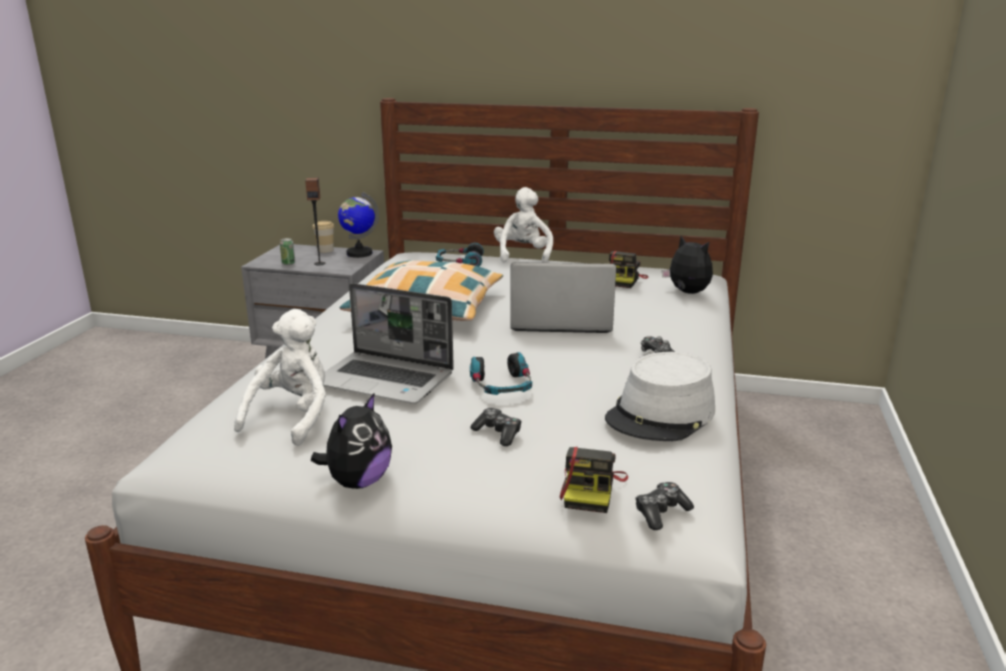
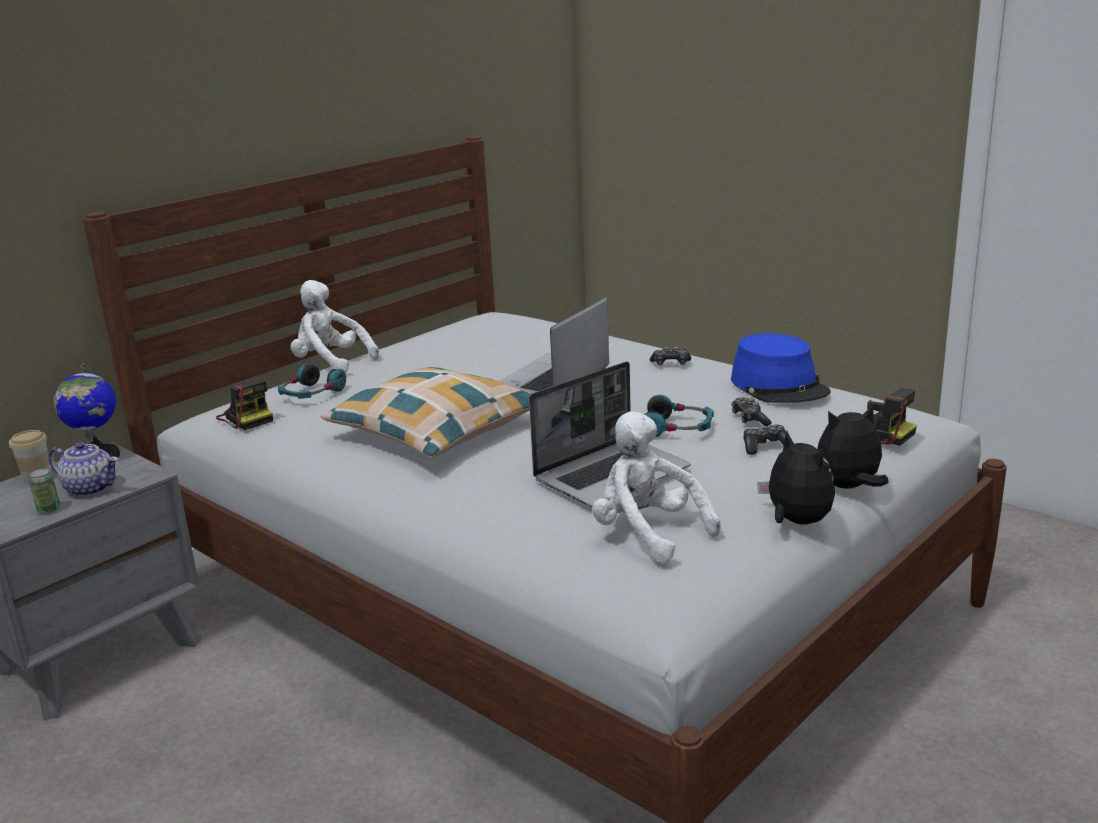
camera: 60 degrees left, 0 degrees up
speaker [305,178,325,266] -> teapot [49,442,118,497]
grey hat [605,352,715,441] -> blue hat [731,333,831,403]
camera [609,251,649,288] -> camera moved to [216,379,273,430]
game controller [635,482,694,530] -> game controller moved to [731,398,772,426]
plush toy [662,236,713,294] -> plush toy moved to [817,404,889,489]

